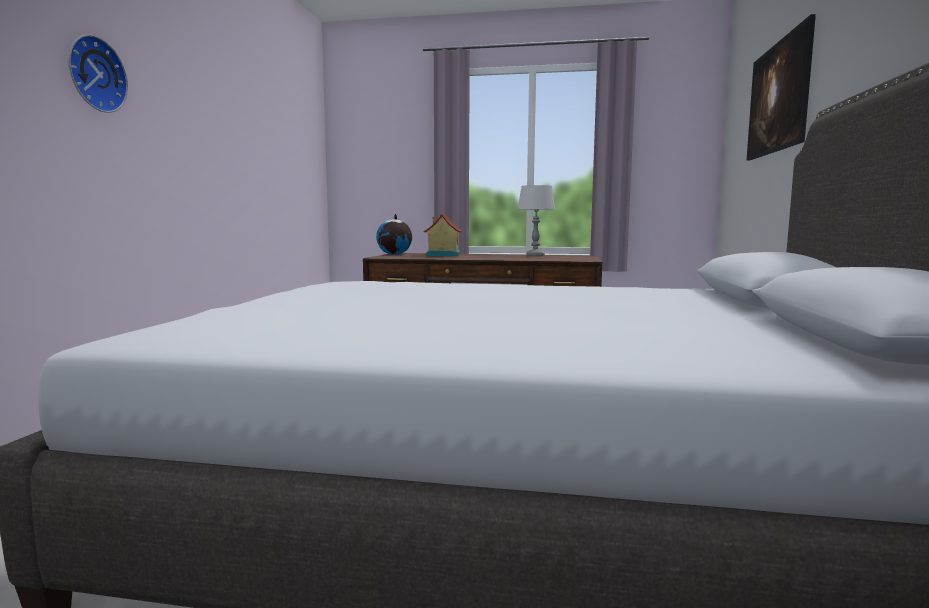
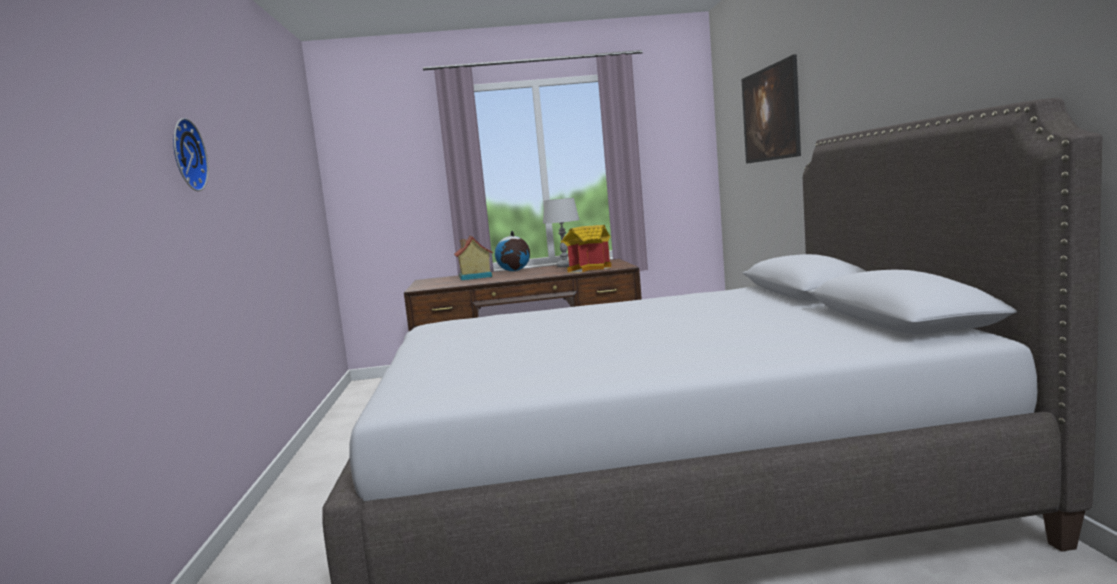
camera: 15 degrees left, 0 degrees up
globe [376,214,412,255] -> globe moved to [495,231,530,271]
none -> toy house [561,225,611,273]

